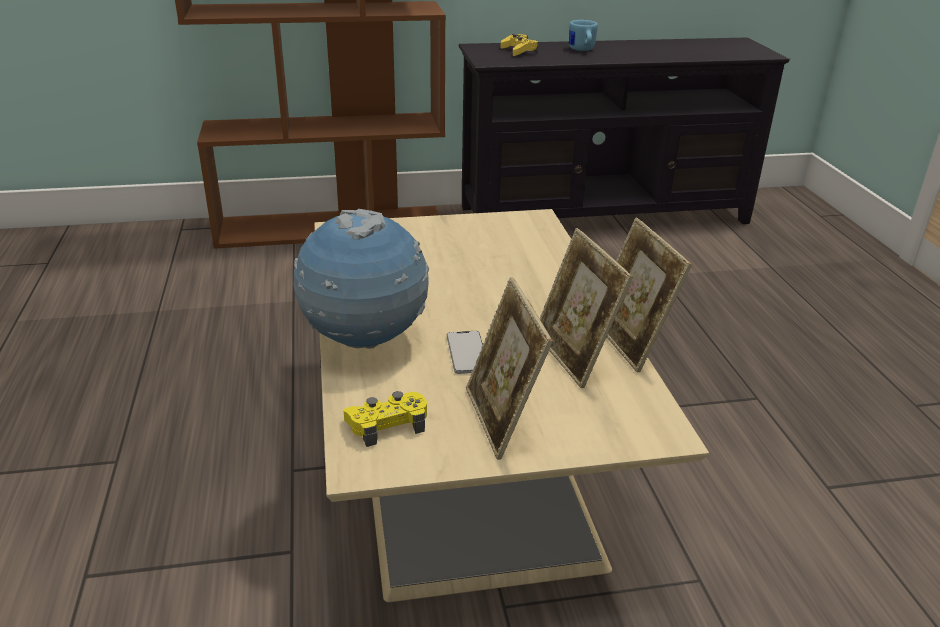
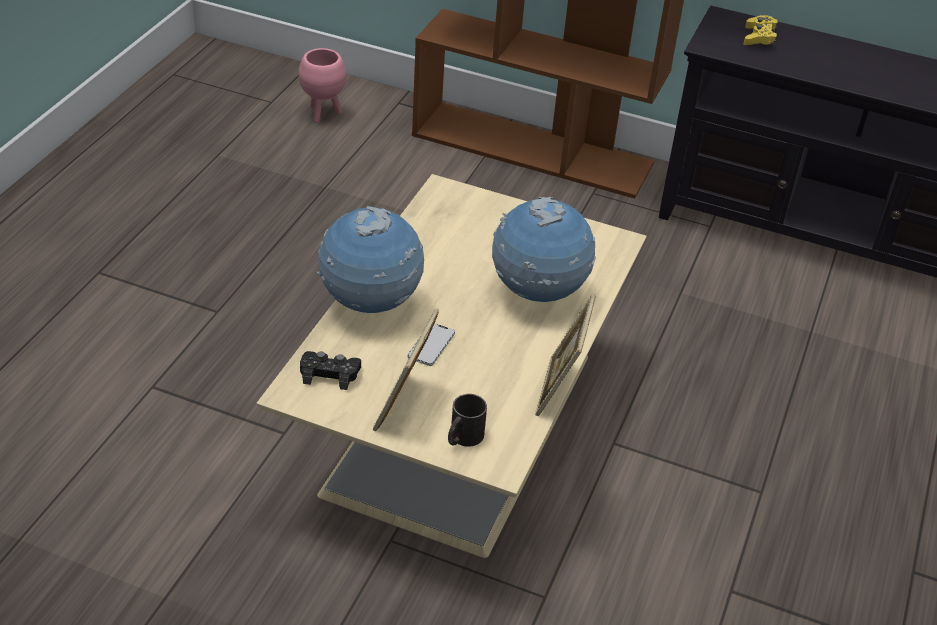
camera: 30 degrees right, 10 degrees up
yellow game controller [344,391,427,447] -> black game controller [300,351,361,390]
picture frame [540,228,633,388] -> none
blue mug [569,20,598,51] -> none
none -> pink planter [298,48,346,123]
none -> black mug [448,394,487,447]
none -> globe [492,197,596,302]

